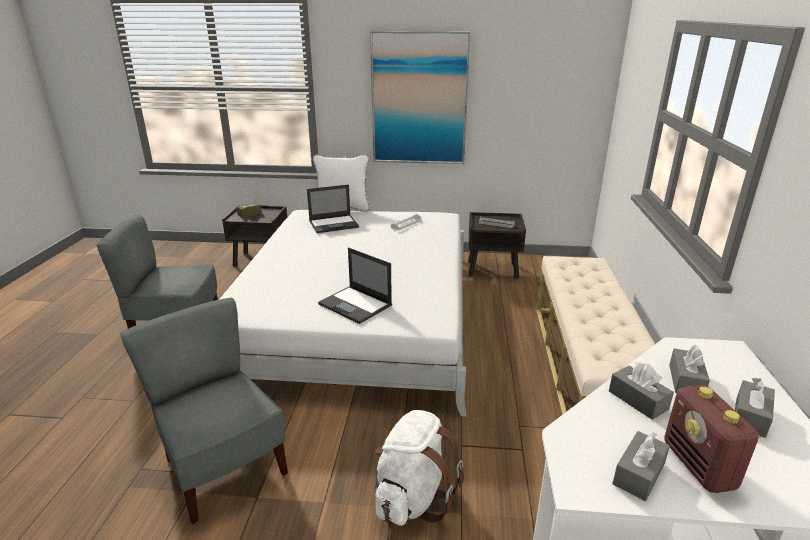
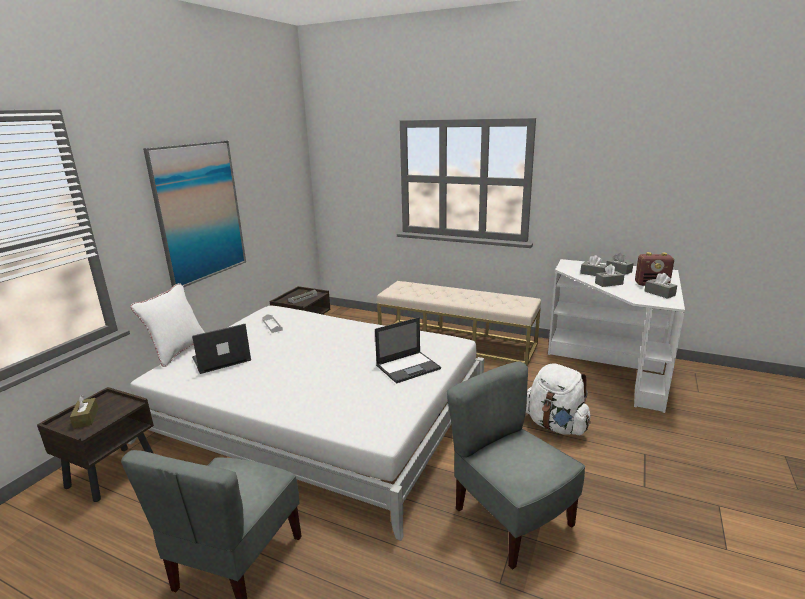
camera: 70 degrees left, 5 degrees down
grey chair [120,298,288,524] -> grey chair turned 75 degrees clockwise [447,361,585,570]
laptop [307,185,359,233] -> laptop turned 120 degrees counterclockwise [192,324,251,374]

